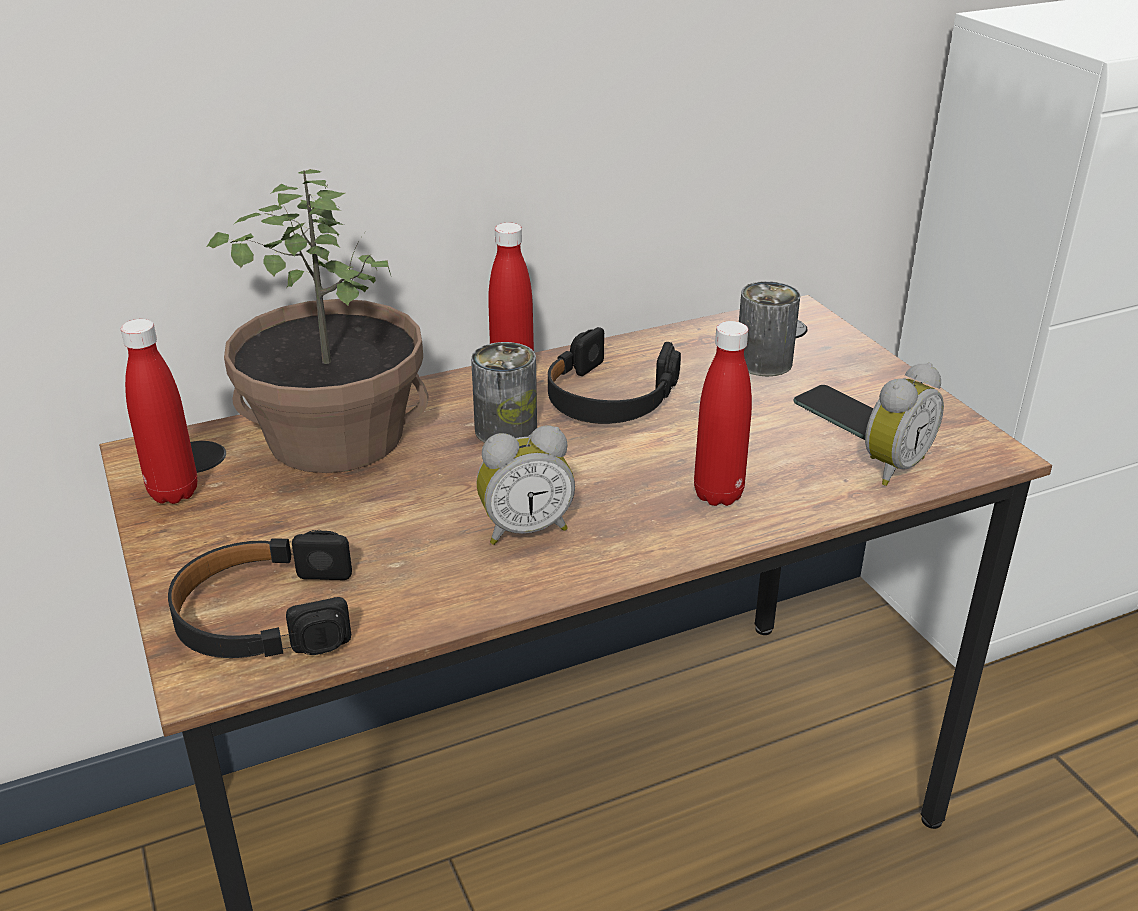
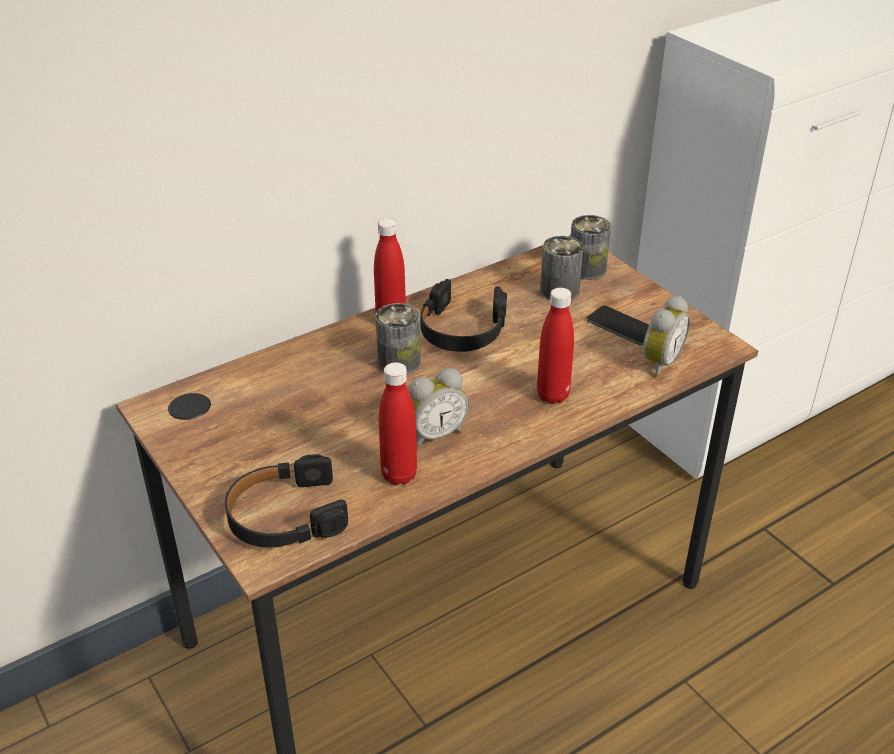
camera: 10 degrees left, 5 degrees up
red bottle [121,319,197,504] -> red bottle moved to [379,362,417,485]
potted plant [206,169,428,473] -> none
none -> can [571,215,611,279]

